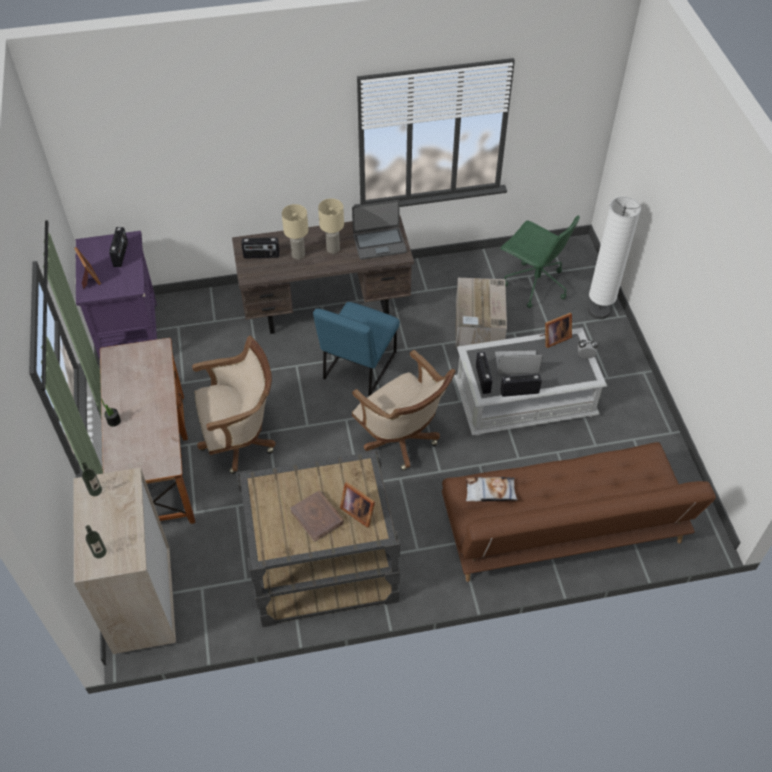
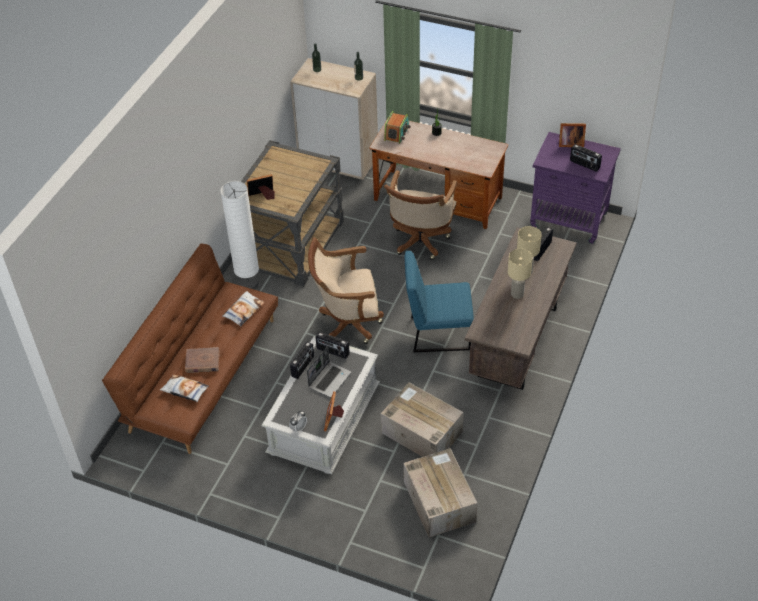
camera: 125 degrees right, 5 degrees down
brown book [290,490,344,542] -> brown book moved to [185,347,219,373]
blue chair [313,302,400,396] -> blue chair turned 60 degrees counterclockwise [405,251,474,352]
laptop [352,200,407,260] -> none
green office chair [500,215,580,308] -> cardboard box [404,448,477,538]
white floor lamp [588,197,641,319] -> white floor lamp moved to [220,181,259,289]
none -> pillow [160,374,209,402]
none -> radio [384,111,411,144]

